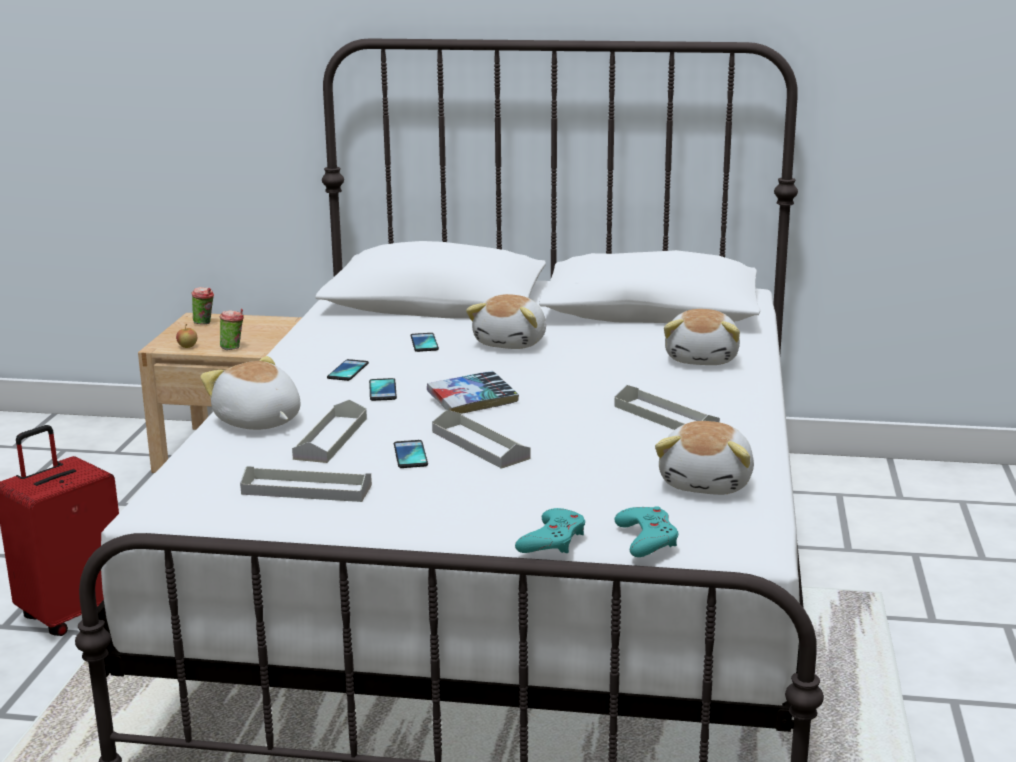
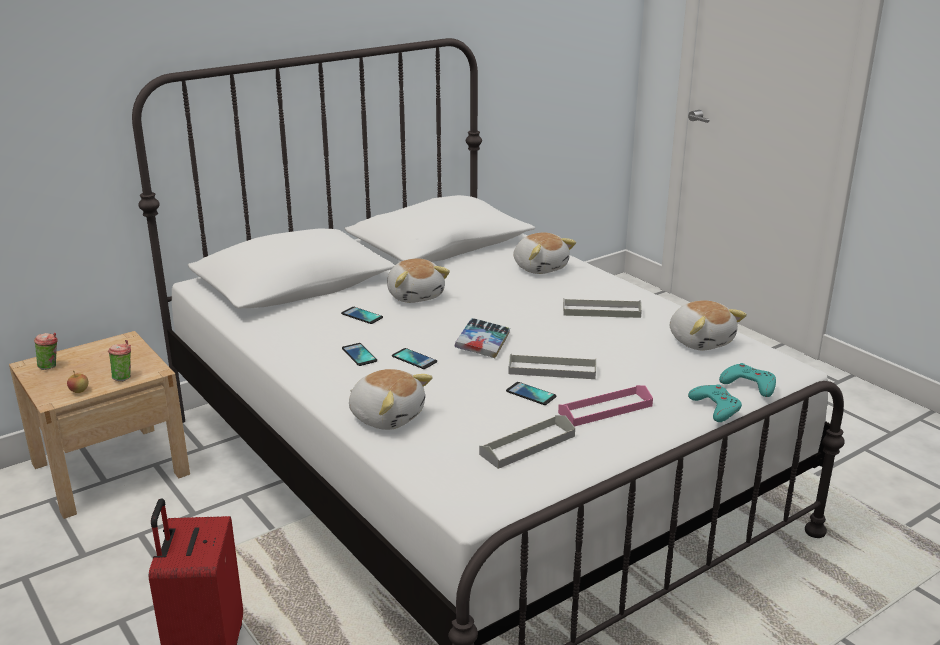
camera: 45 degrees left, 5 degrees up
plush toy [200,356,301,430] -> plush toy turned 150 degrees counterclockwise [349,369,433,430]
grey tray [292,399,367,463] -> none
none -> pink tray [558,385,653,427]

